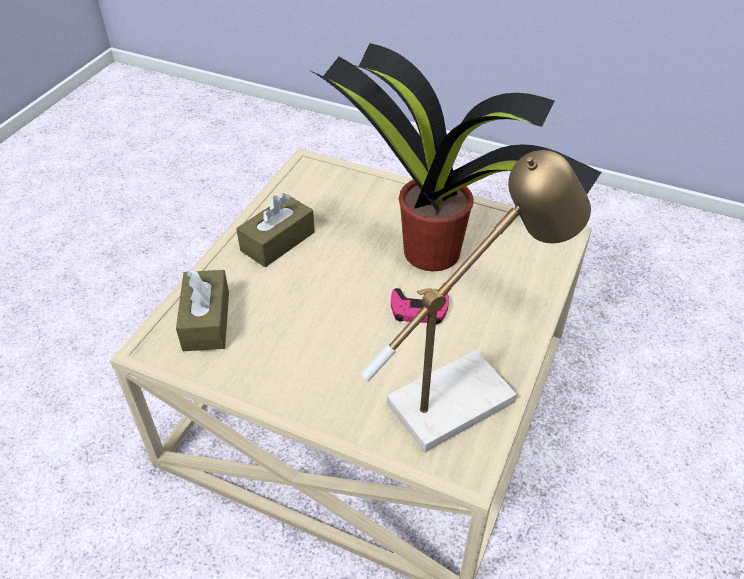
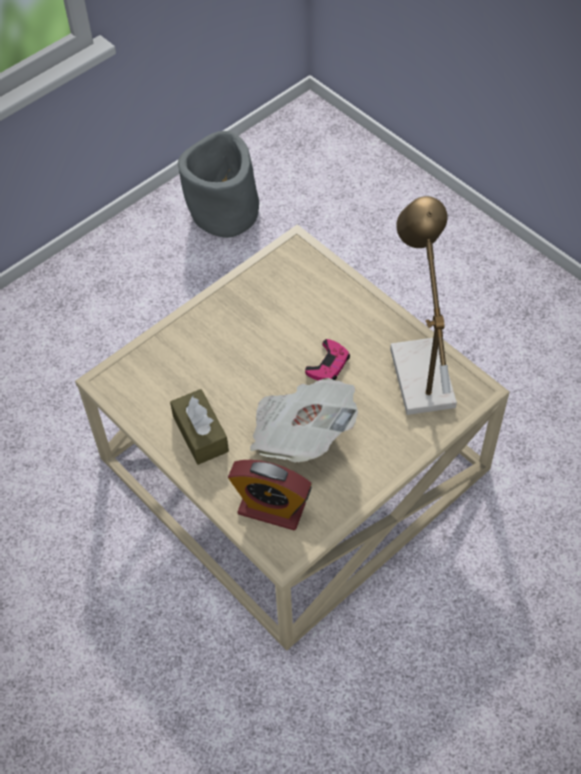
camera: 65 degrees left, 10 degrees up
brown tissue box [176,269,229,351] -> alarm clock [228,460,312,530]
potted plant [309,43,601,271] -> none
none -> grey planter [178,131,259,238]
none -> newspaper [250,378,358,463]

